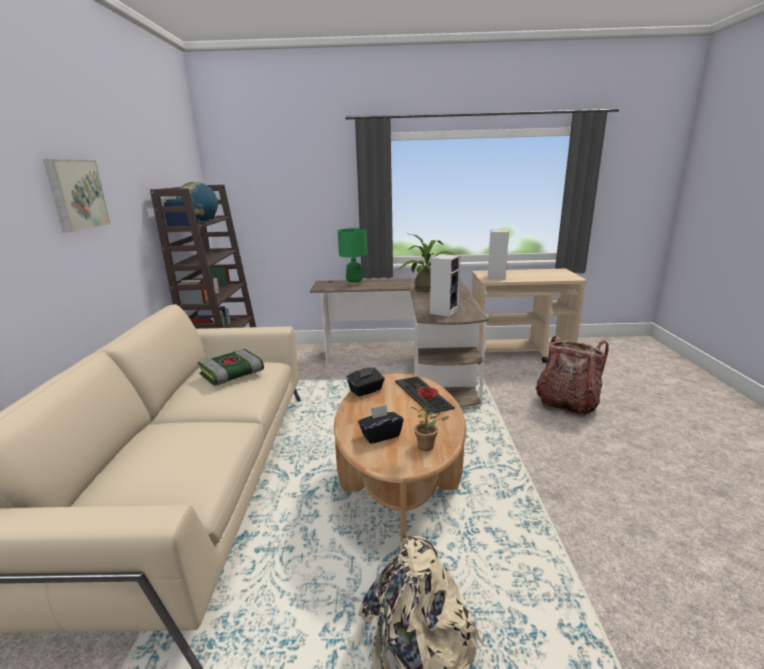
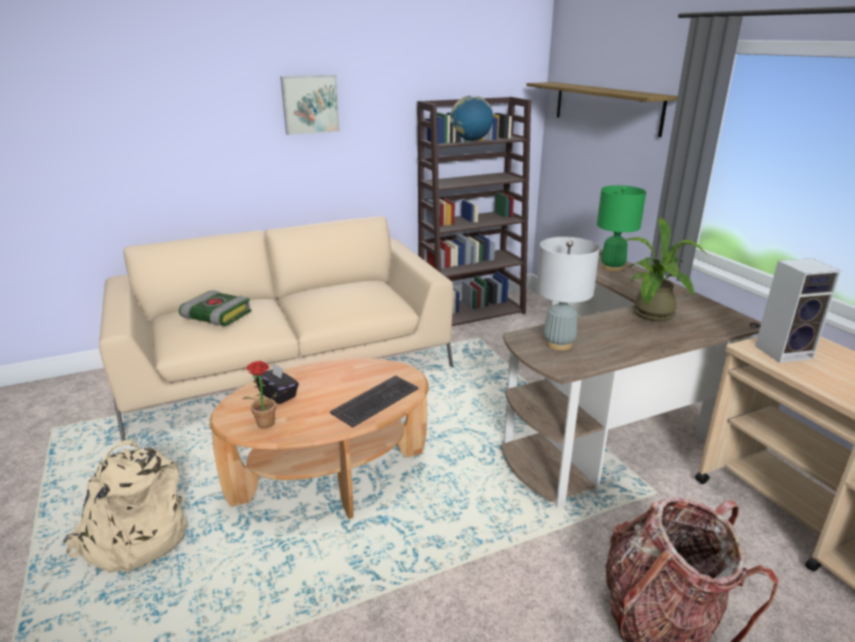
camera: 65 degrees right, 5 degrees up
book [197,348,264,386] -> book moved to [179,290,252,326]
black tissue box [346,367,384,397] -> none
speaker [430,254,461,317] -> grey table lamp [536,237,600,350]
none -> shelf [526,82,678,137]

